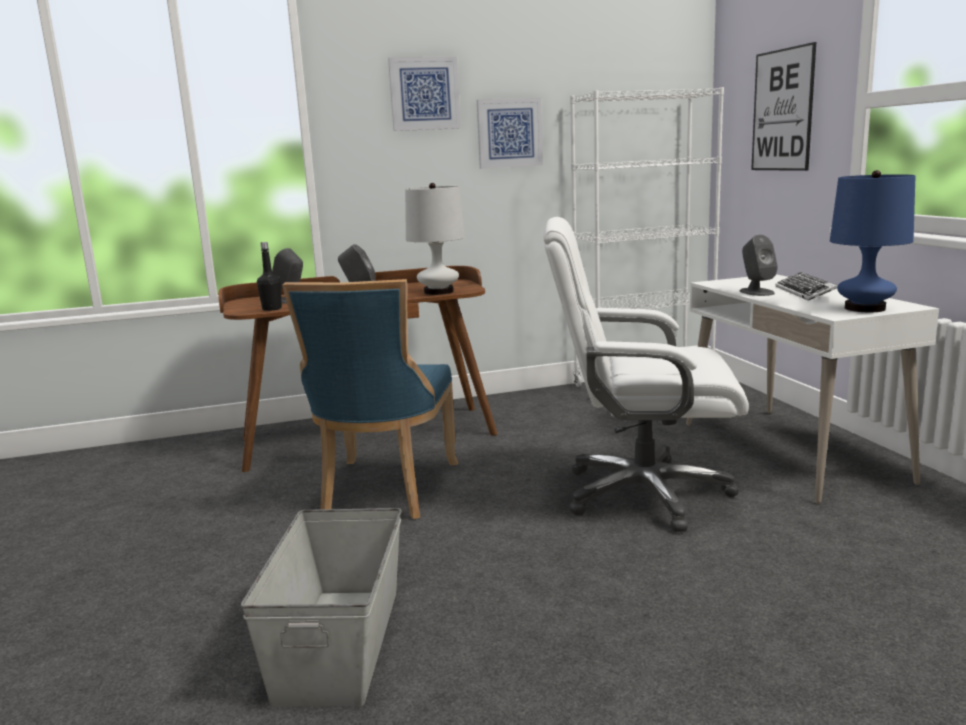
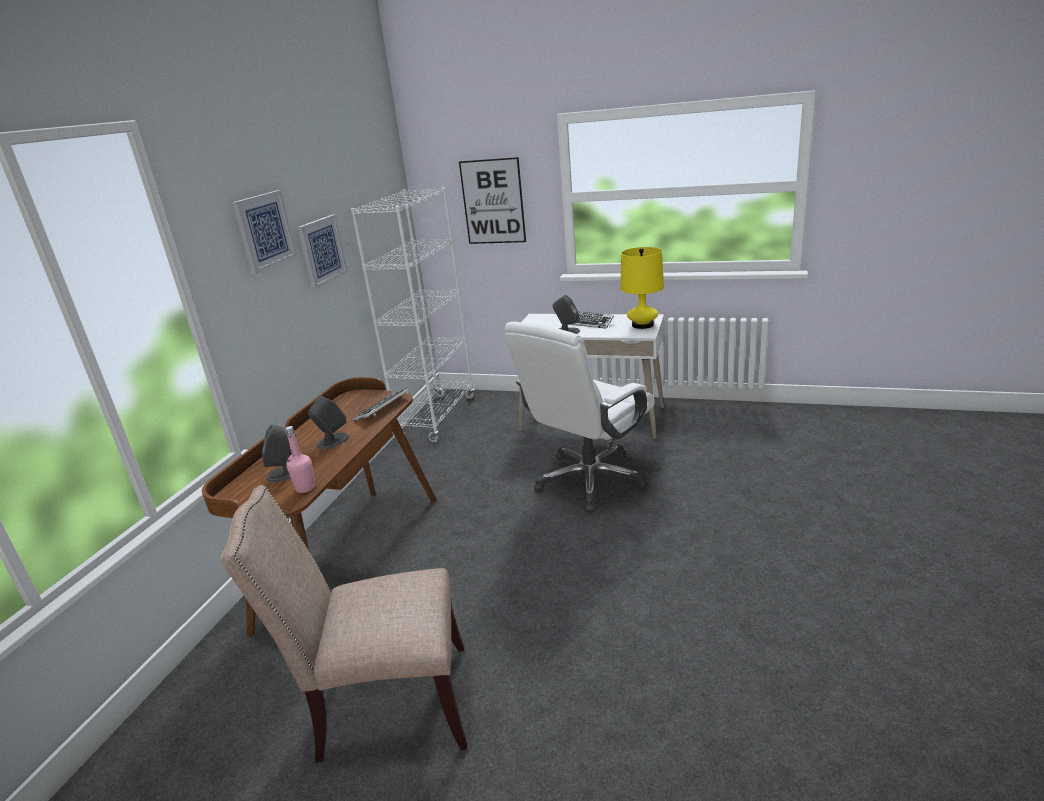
camera: 55 degrees left, 10 degrees up
grey storage box [241,508,402,707] -> none
black bottle [257,242,282,311] -> pink bottle [285,426,315,493]
blue chair [282,279,459,519] -> none
white table lamp [405,183,465,295] -> keyboard [352,387,410,421]
blue table lamp [830,170,915,312] -> yellow table lamp [620,247,664,329]
none -> beige chair [221,485,467,763]

